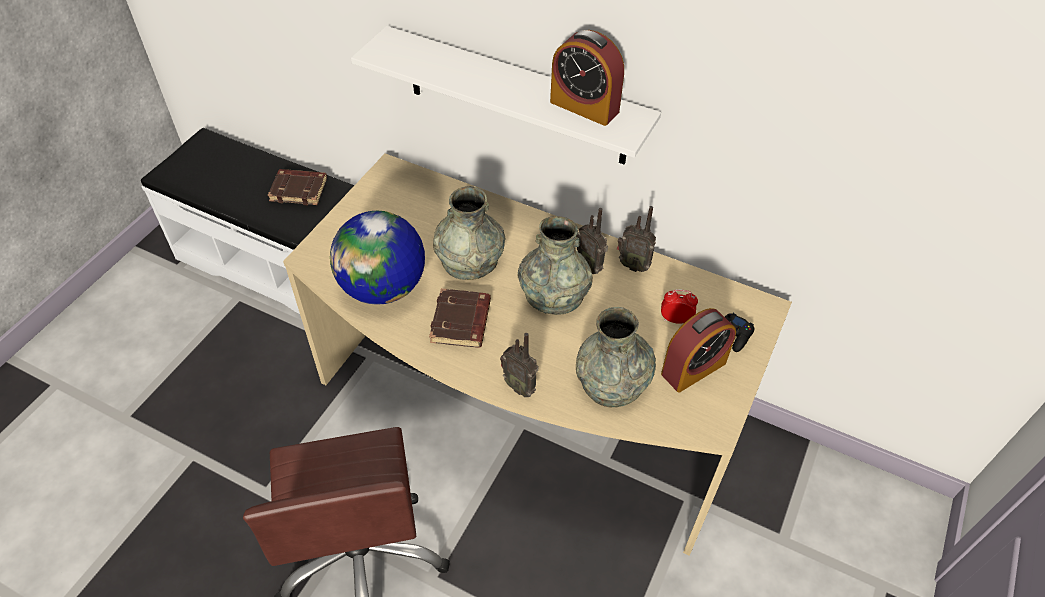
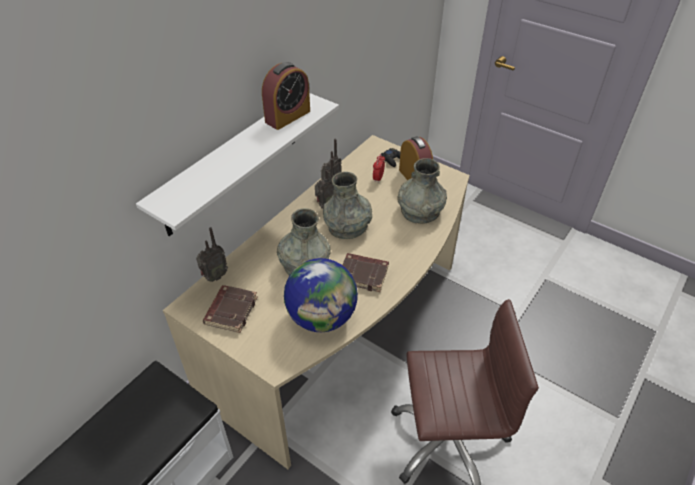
camera: 80 degrees left, 5 degrees down
brown book [268,169,327,205] -> brown book moved to [203,285,258,333]
radio [500,333,538,397] -> radio moved to [196,227,228,282]

